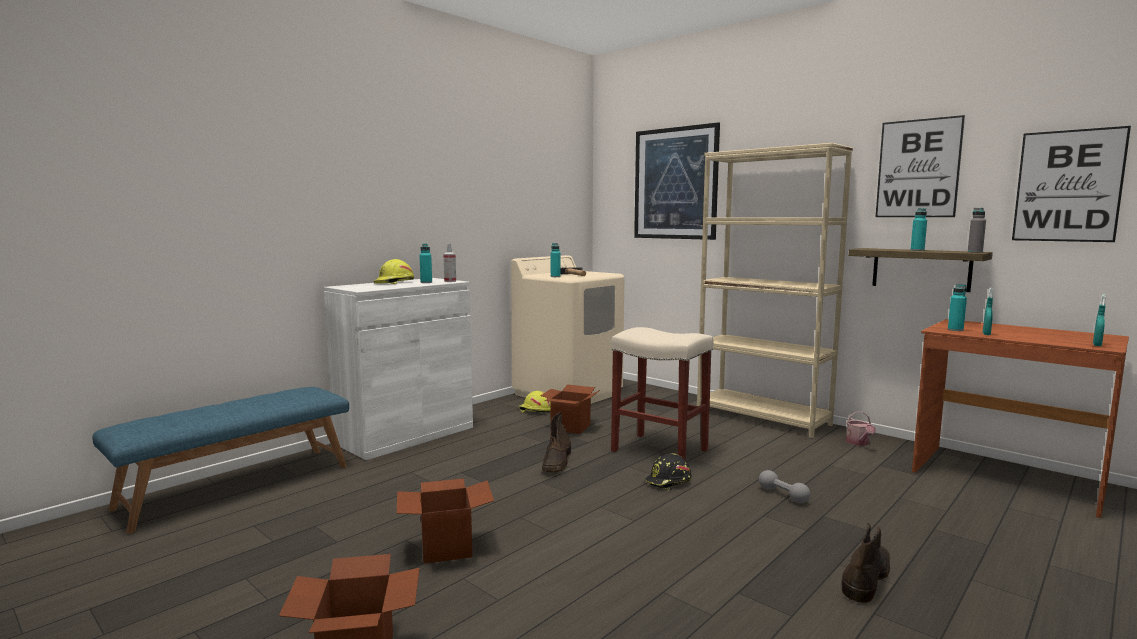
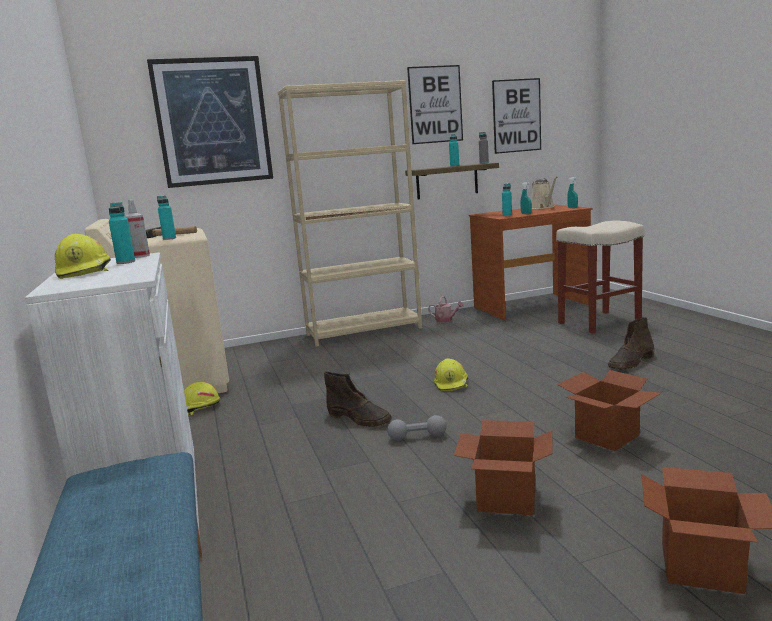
camera: 60 degrees left, 5 degrees up
cardboard box [540,384,600,434] -> cardboard box moved to [557,370,661,451]
beige stool [611,327,714,461] -> beige stool moved to [556,220,644,334]
black hard hat [645,453,692,490] -> yellow hard hat [434,358,468,391]
grey dumbbell [759,470,810,503] -> grey dumbbell moved to [387,415,447,440]
brown boot [841,523,890,603] -> brown boot turned 105 degrees counterclockwise [608,317,654,370]
none -> beige watering can [531,176,558,209]

